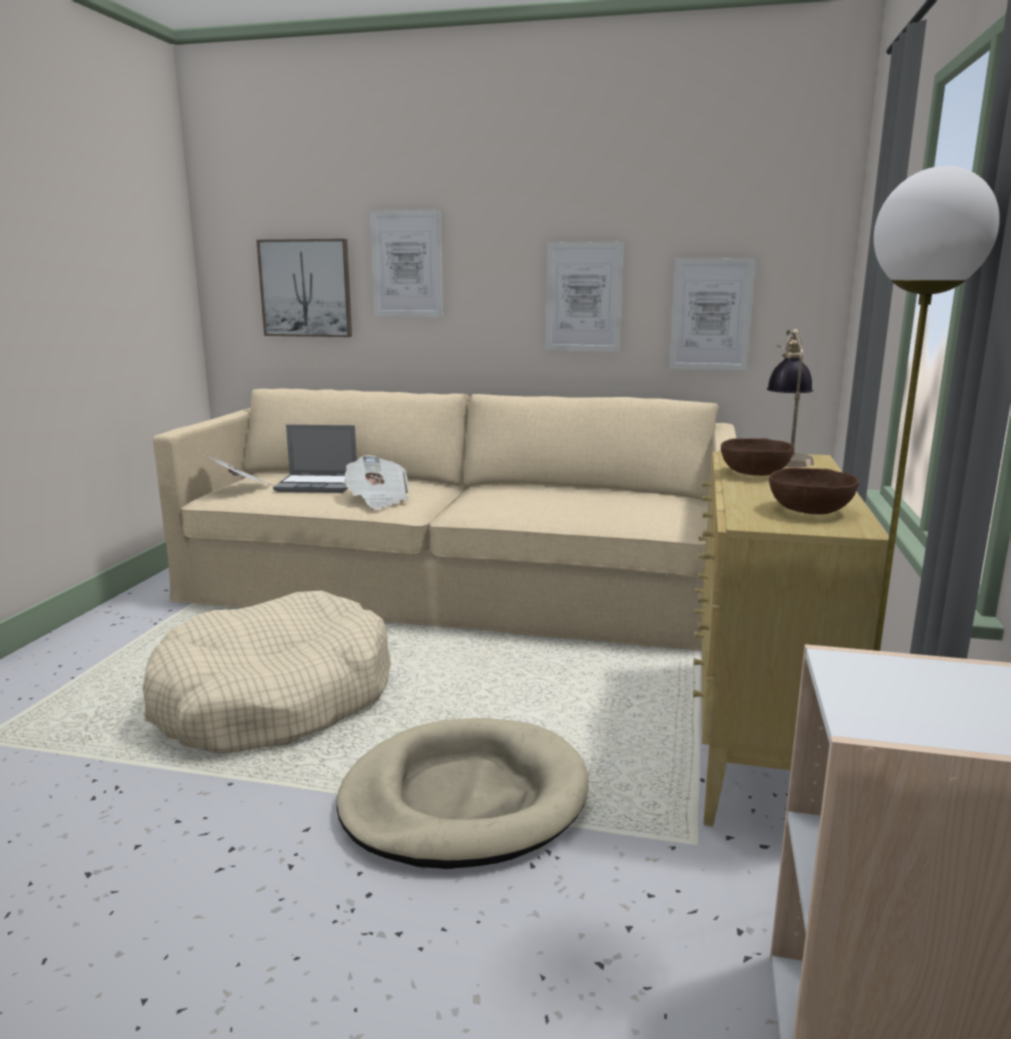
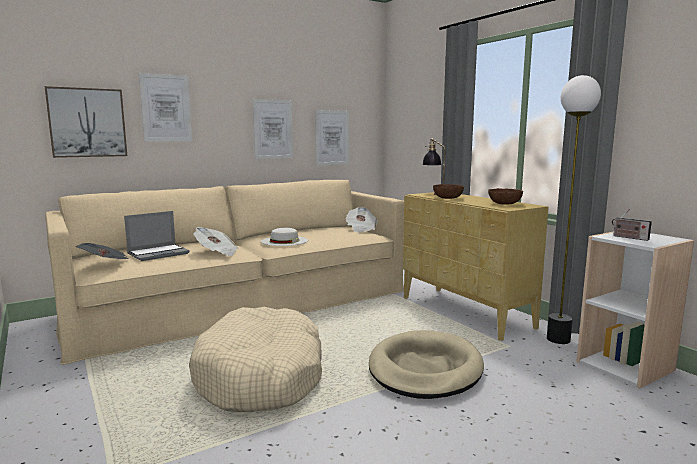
camera: 45 degrees left, 5 degrees down
none -> white hat [261,228,308,246]
none -> newspaper [345,207,378,233]
none -> radio [612,209,652,241]

